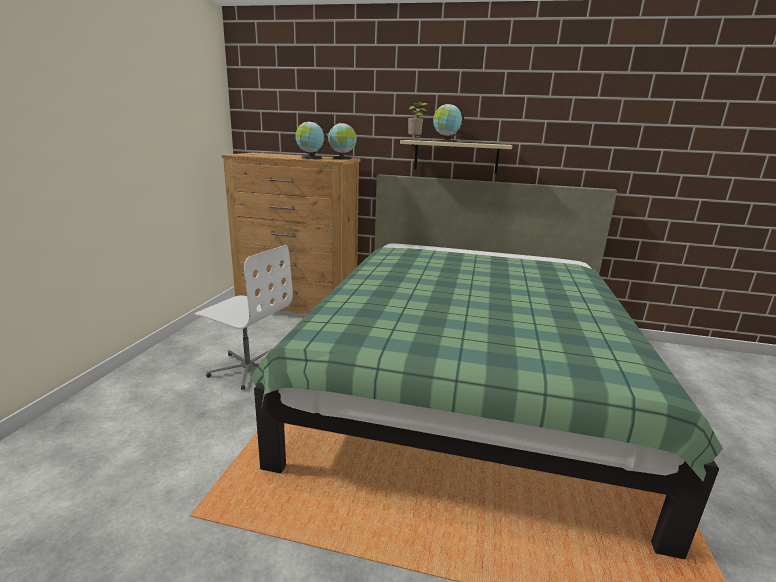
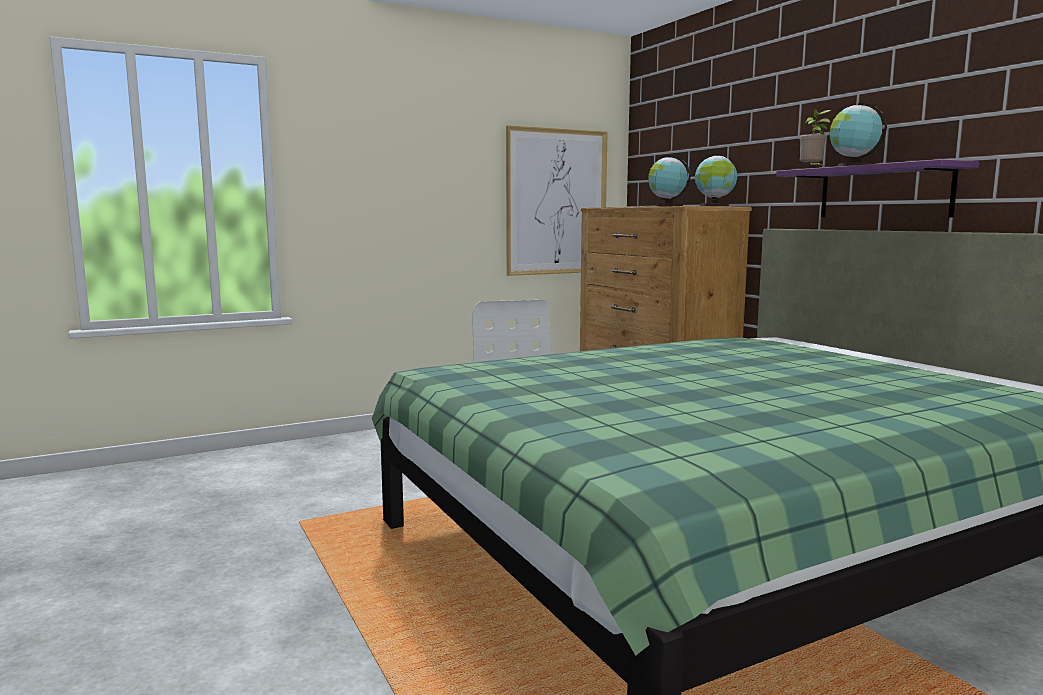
camera: 50 degrees right, 10 degrees down
beige shelf [400,140,512,174] -> purple shelf [776,159,979,218]
none -> picture [506,125,608,276]

